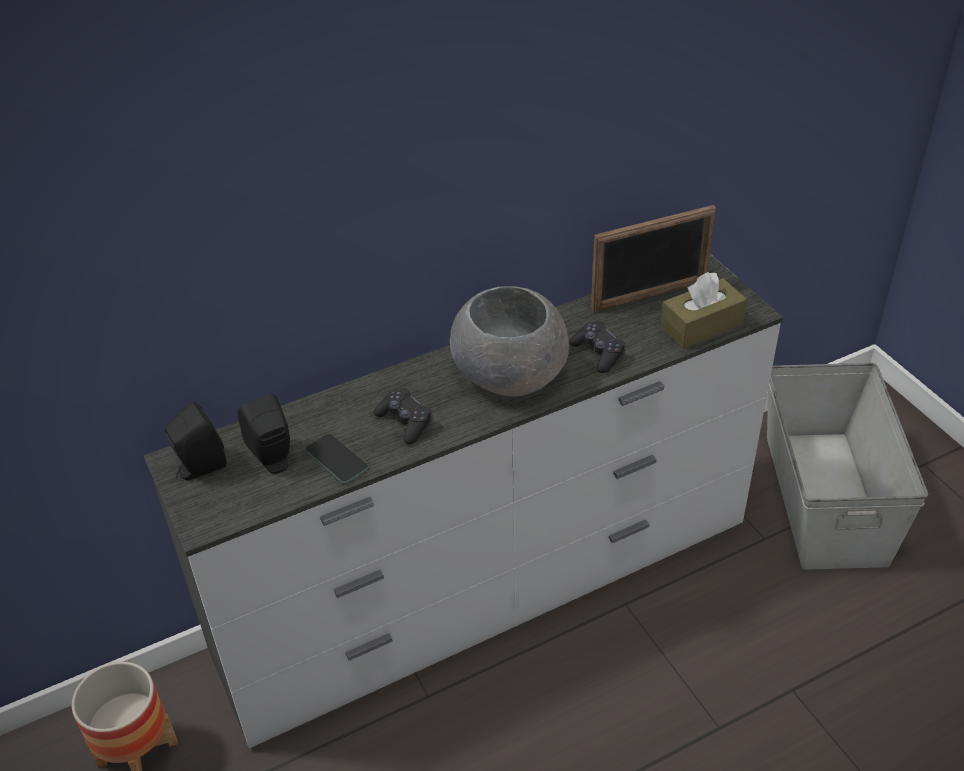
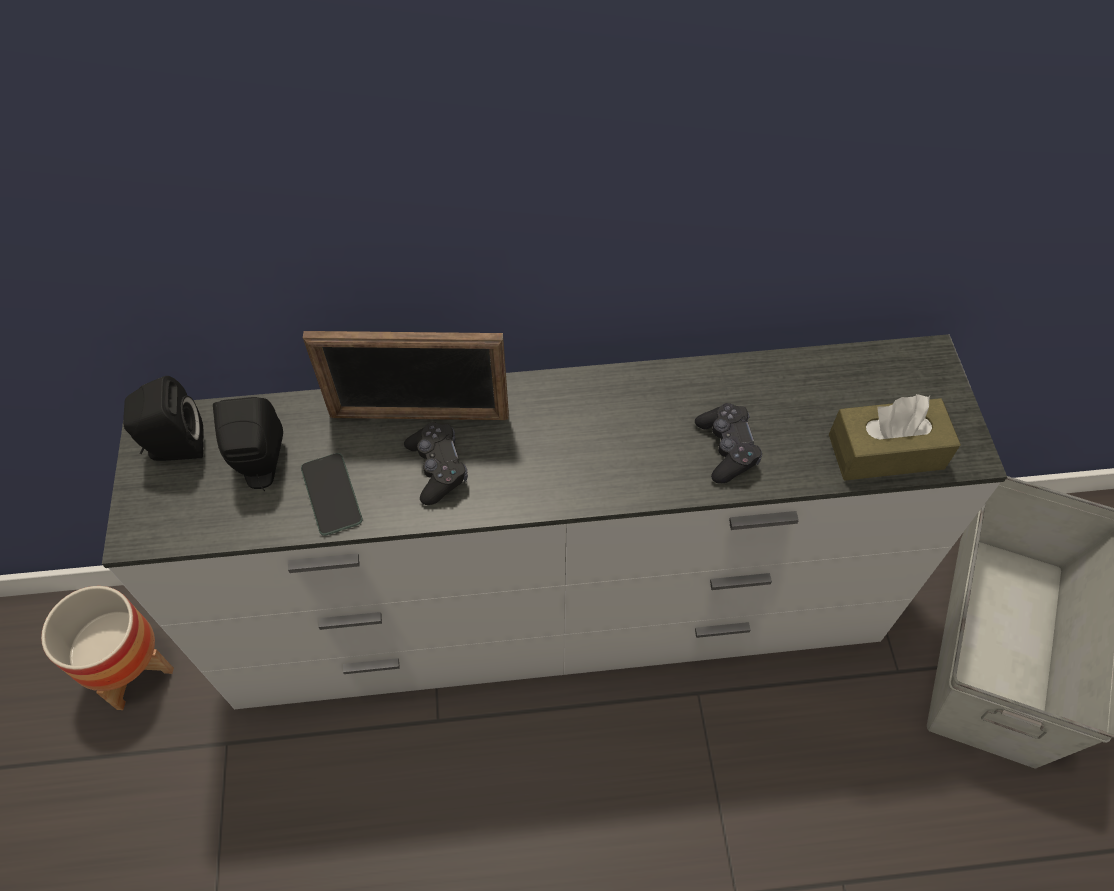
camera: 20 degrees right, 15 degrees up
grey bowl [450,286,569,397] -> none
picture frame [591,205,716,312] -> picture frame moved to [303,331,509,420]

